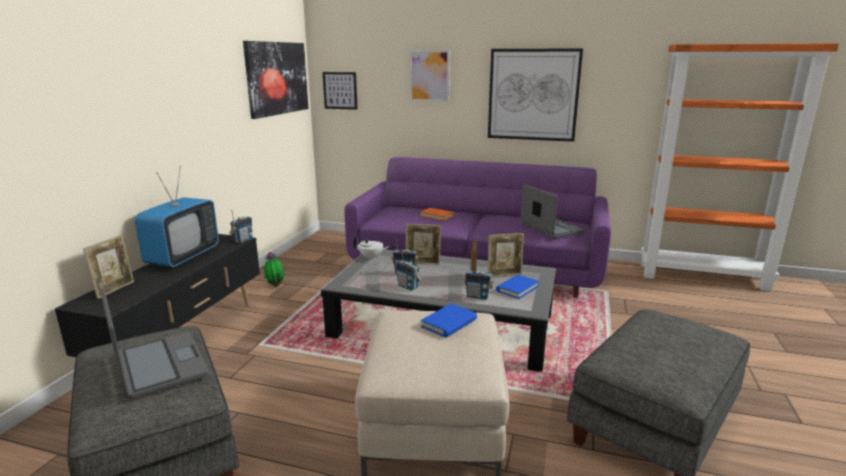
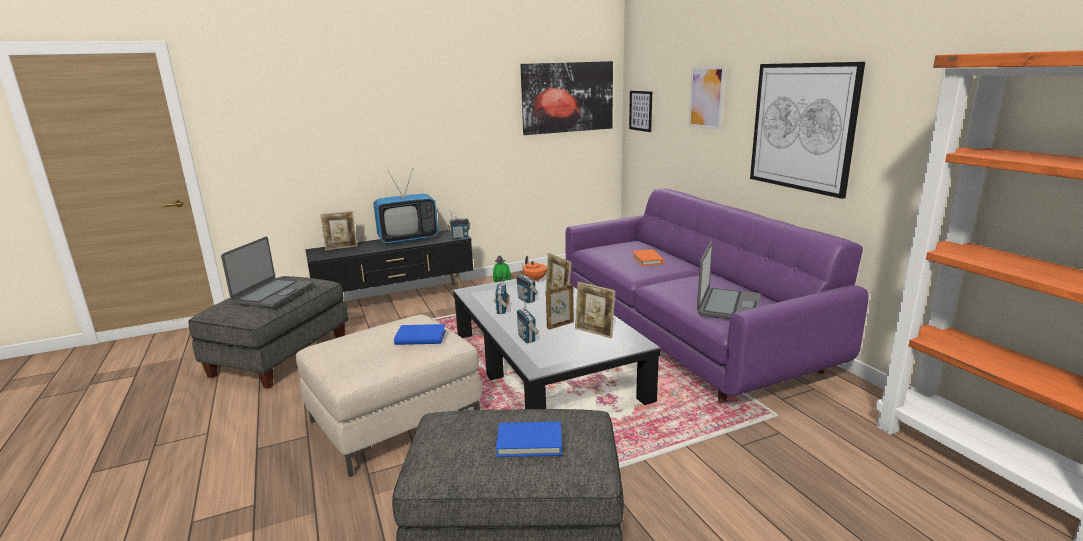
camera: 50 degrees right, 0 degrees up
white teapot [353,236,390,260] -> orange teapot [522,256,547,282]
blue book [496,275,539,299] -> blue book moved to [496,422,562,457]

